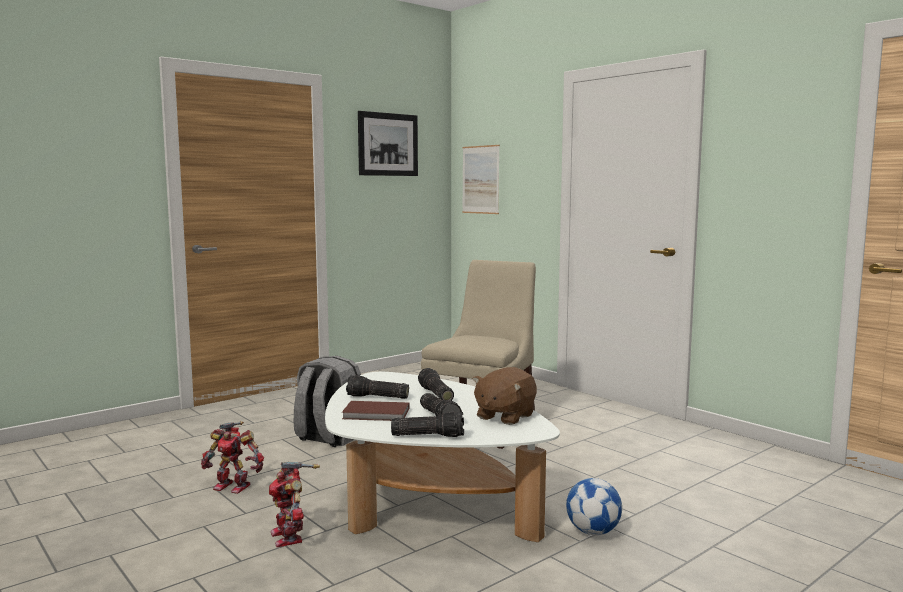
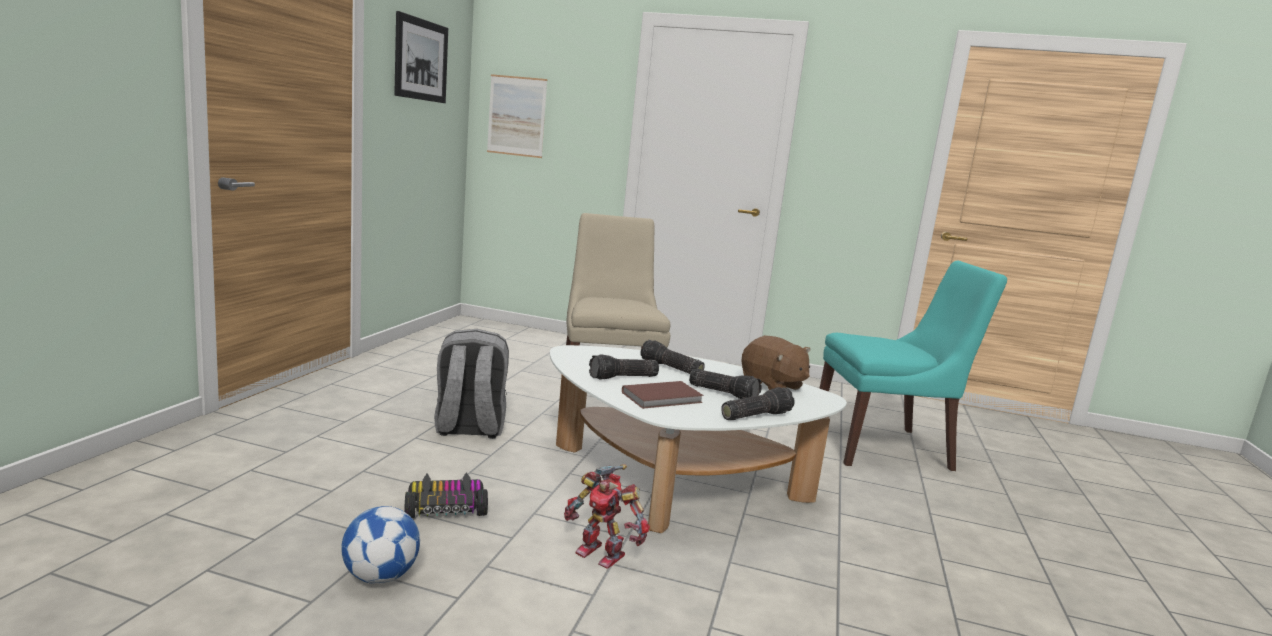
camera: 35 degrees left, 5 degrees up
toy robot [201,421,264,494] -> toy car [404,472,488,519]
brown plush toy [472,367,537,425] -> brown plush toy turned 45 degrees counterclockwise [741,335,810,390]
football [566,478,622,535] -> football moved to [341,506,420,584]
none -> turquoise chair [819,261,1007,471]

